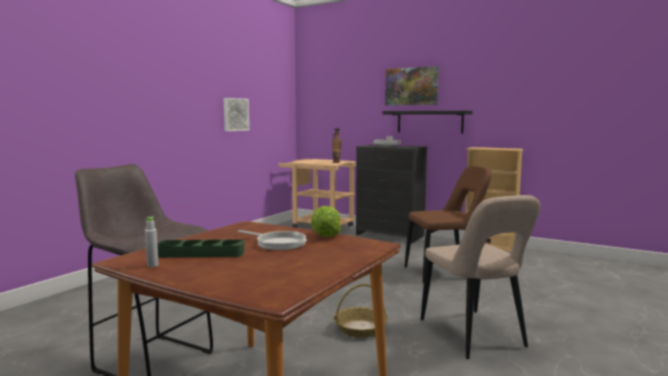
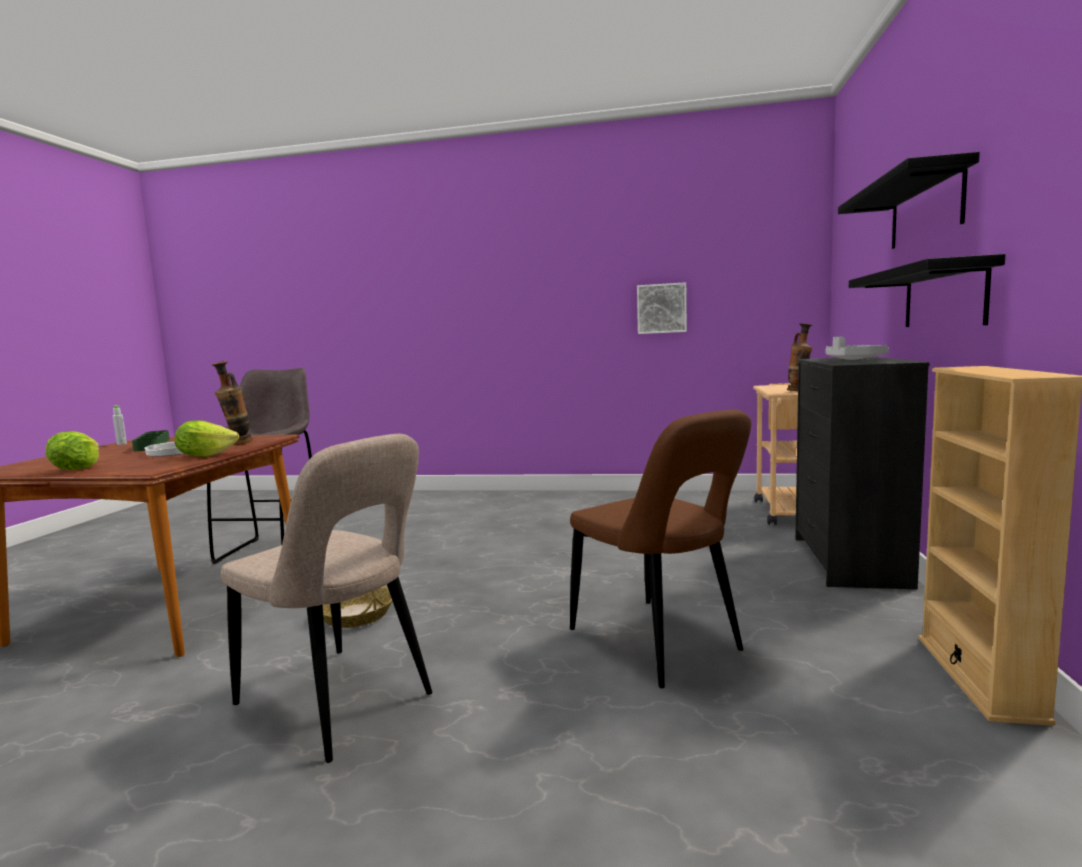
camera: 70 degrees right, 0 degrees up
picture [385,66,439,105] -> black shelf [838,152,980,249]
beige chair [421,195,540,359] -> beige chair turned 105 degrees counterclockwise [221,434,432,763]
none -> lettuce [46,431,99,470]
none -> vase [212,361,253,445]

